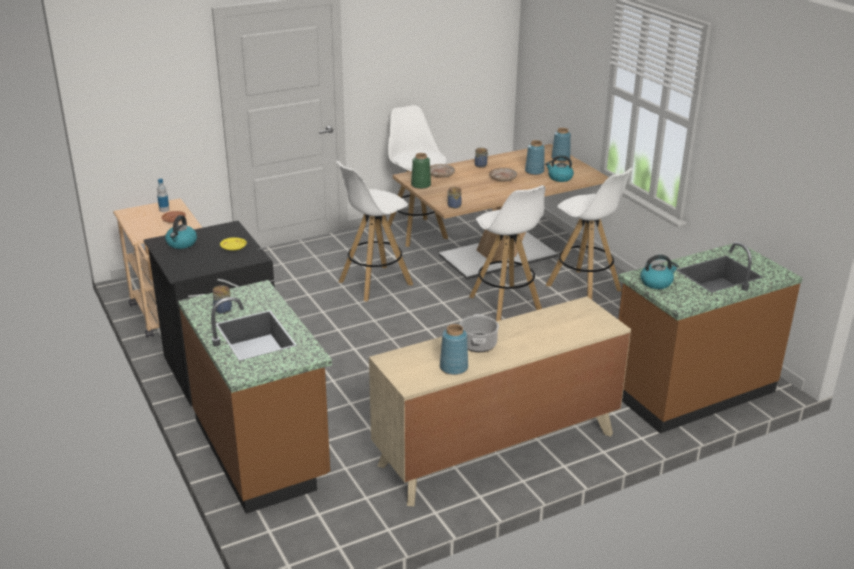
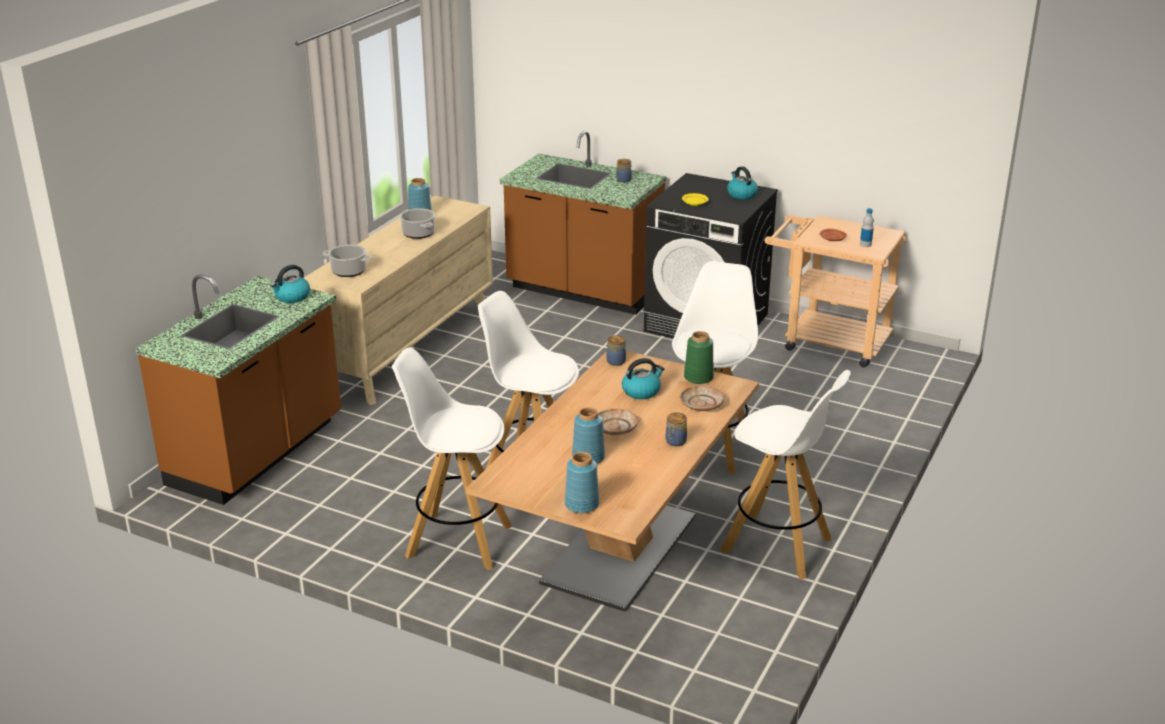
camera: 145 degrees right, 0 degrees up
kettle [545,155,574,182] -> kettle moved to [622,358,665,399]
none -> cooking pot [323,244,373,277]

